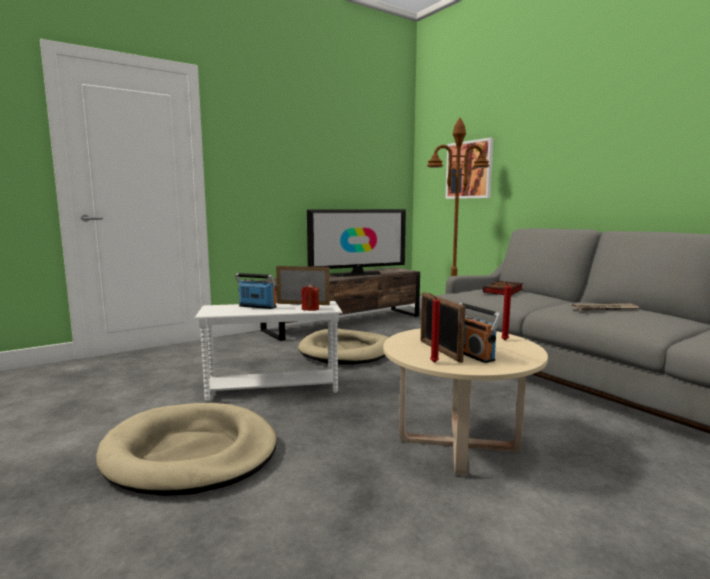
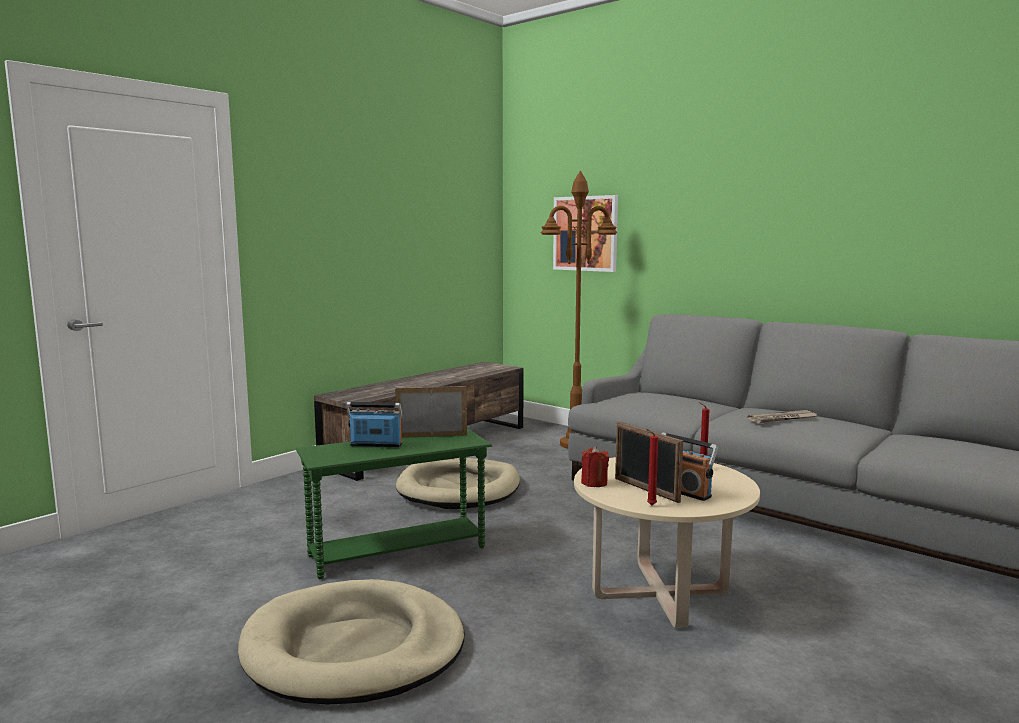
camera: 15 degrees left, 0 degrees up
white side table [195,301,342,402] -> green side table [296,428,492,579]
red candle [301,284,319,311] -> red candle moved to [581,446,609,487]
television [307,209,406,277] -> none
book [483,281,523,296] -> none

